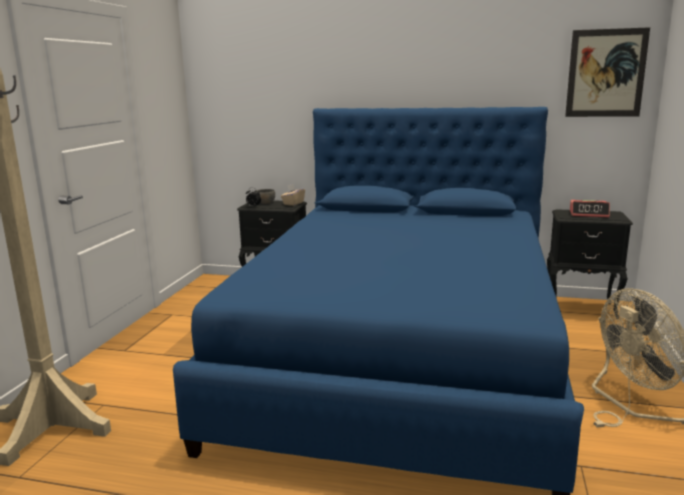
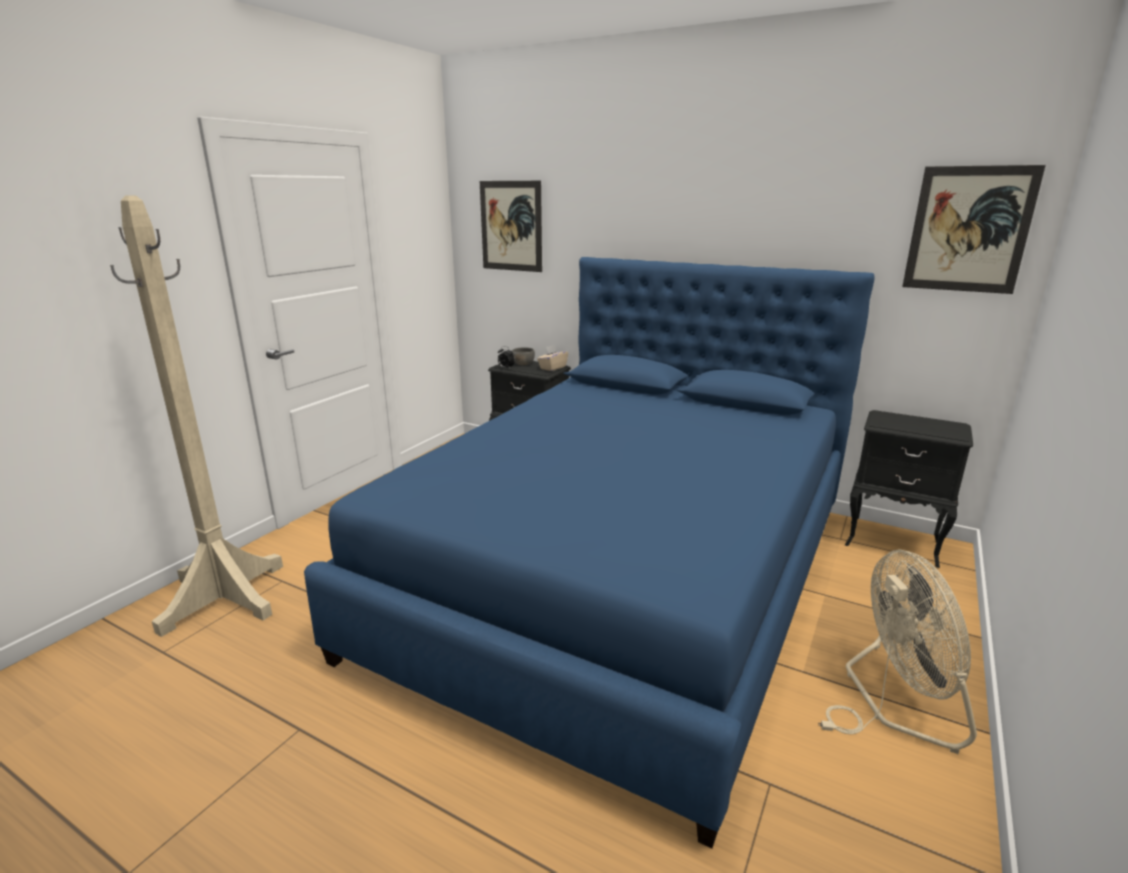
camera: 15 degrees right, 5 degrees up
alarm clock [570,200,610,218] -> none
none -> picture [480,181,542,272]

